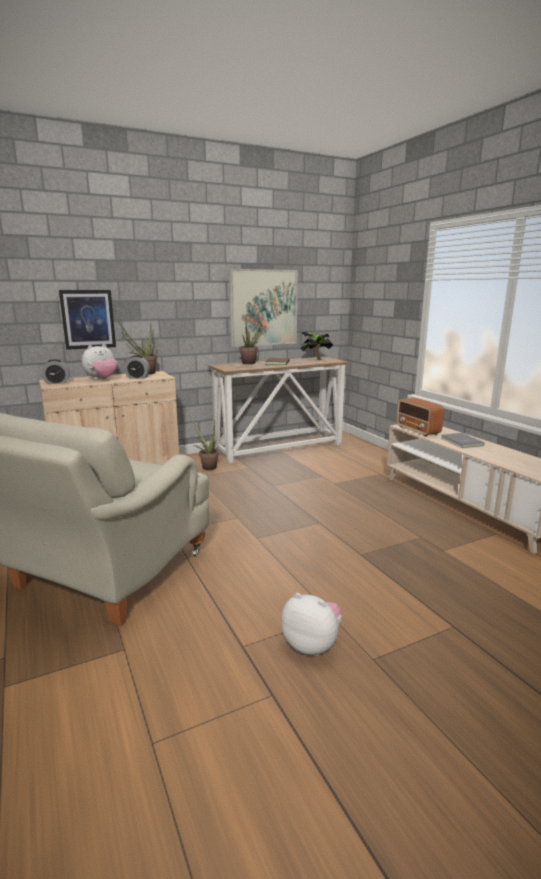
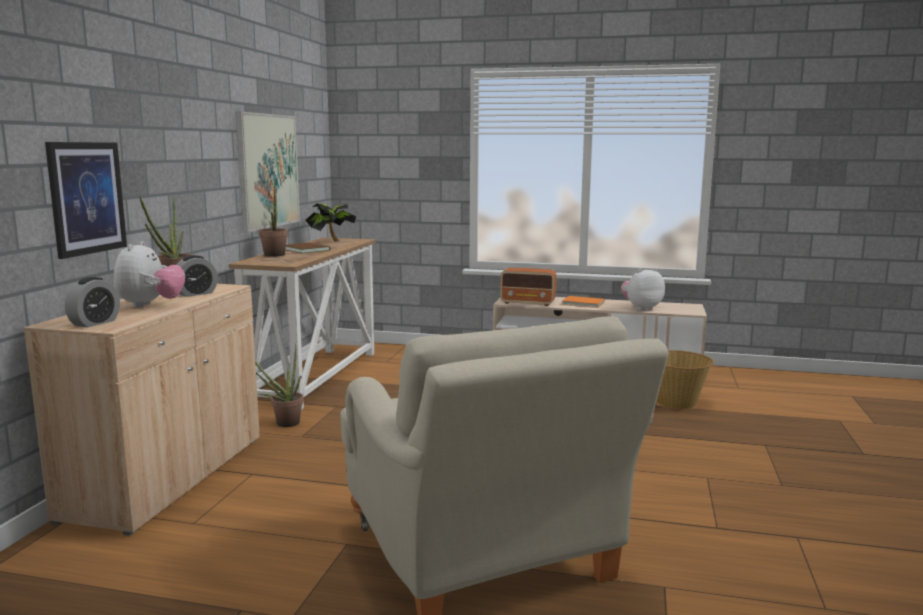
camera: 50 degrees left, 5 degrees down
plush toy [281,593,342,656] -> plush toy moved to [621,268,665,311]
grey book [441,433,485,448] -> orange book [562,296,605,308]
none -> basket [657,350,714,409]

